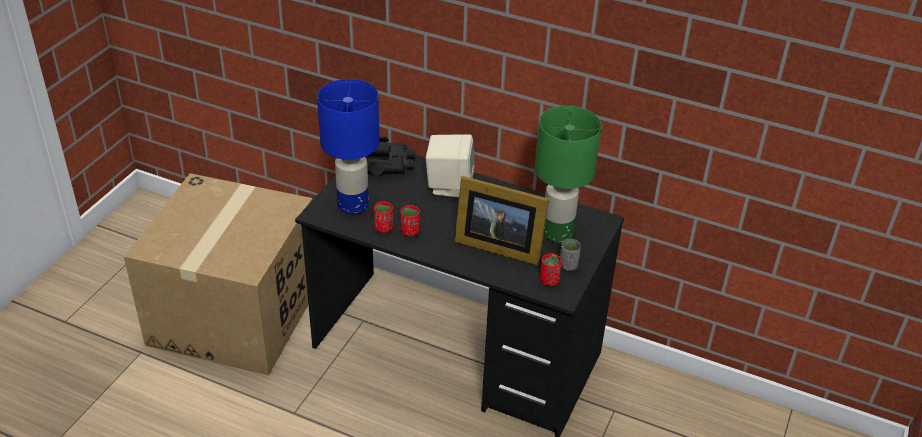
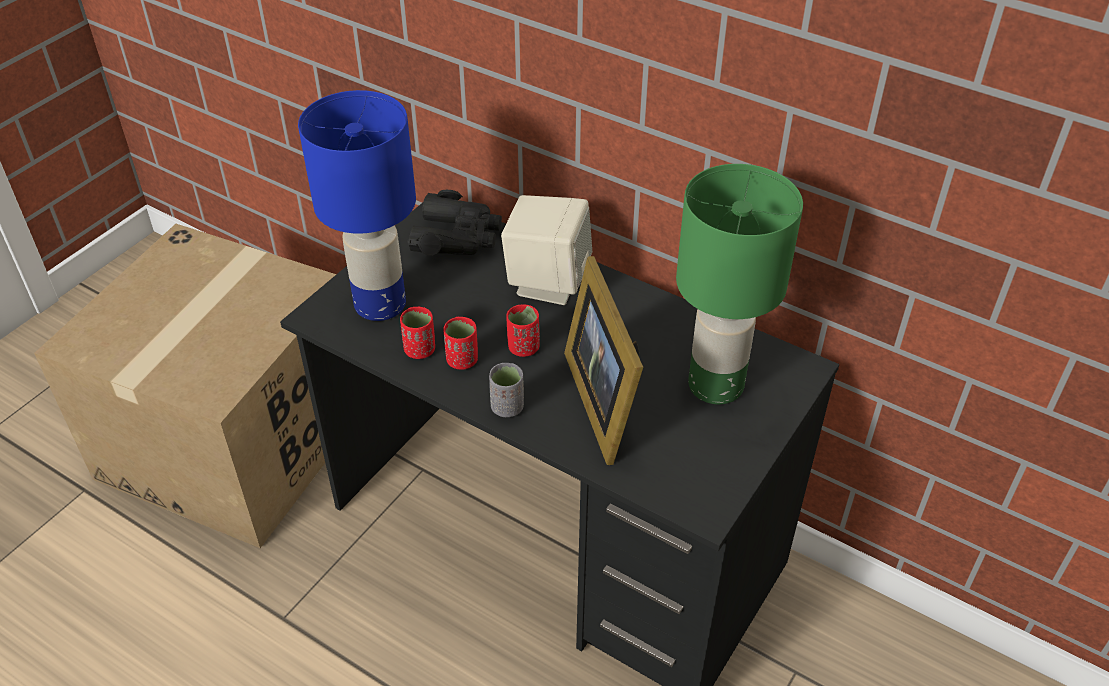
camera: 10 degrees right, 5 degrees up
picture frame [454,176,549,266] -> picture frame turned 45 degrees clockwise [564,256,643,465]
red cup [540,254,562,286] -> red cup moved to [506,304,540,357]
grey cup [560,239,581,271] -> grey cup moved to [489,363,524,417]

